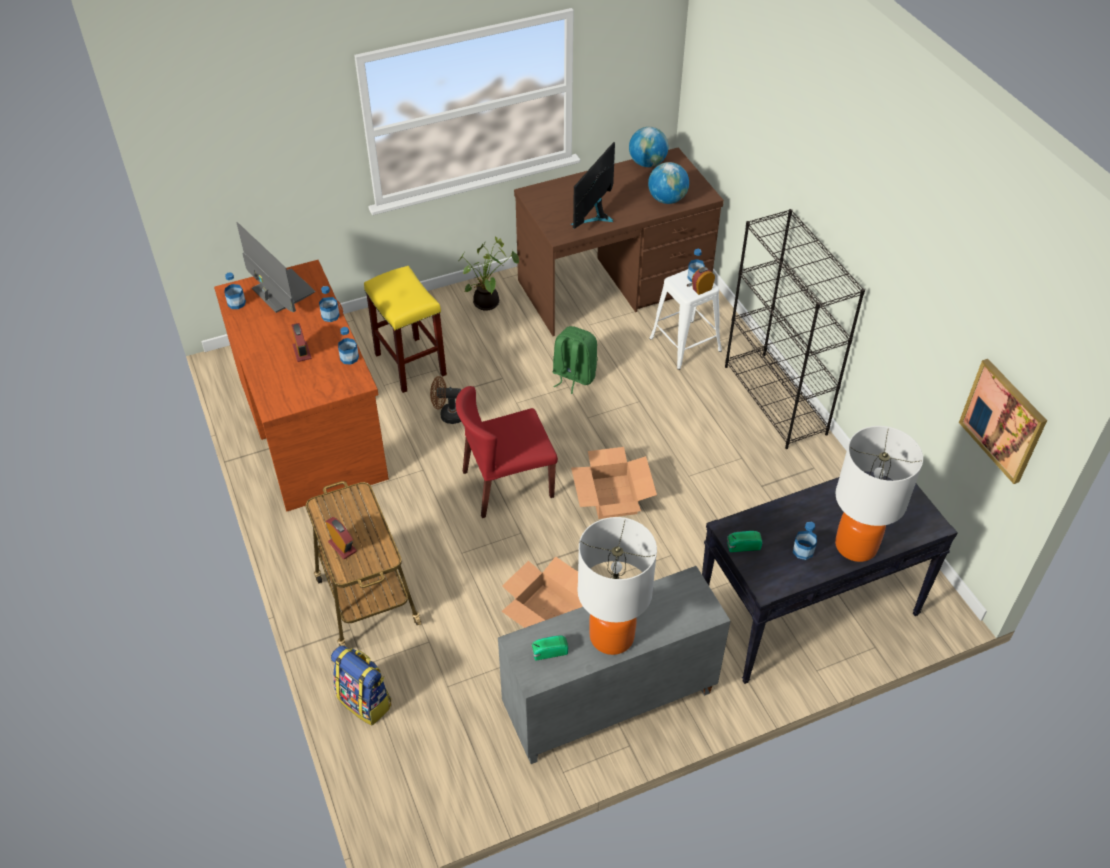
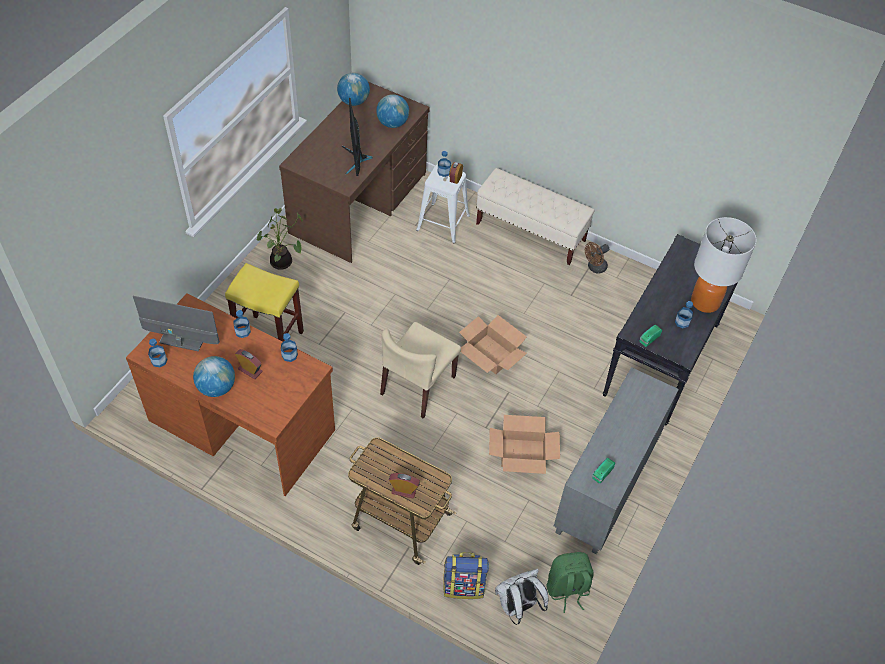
camera: 40 degrees left, 5 degrees up
brown fan [430,376,461,424] -> brown fan moved to [585,242,609,273]
red chair [456,386,558,518] -> beige chair [380,322,461,419]
green backpack [552,326,597,394] -> green backpack moved to [546,552,594,613]
table lamp [577,517,657,655] -> none
black bookcase [725,209,865,449] -> beige bench [476,168,594,265]
picture [959,359,1047,484] -> none
none -> globe [193,356,235,397]
none -> white backpack [495,569,548,625]

